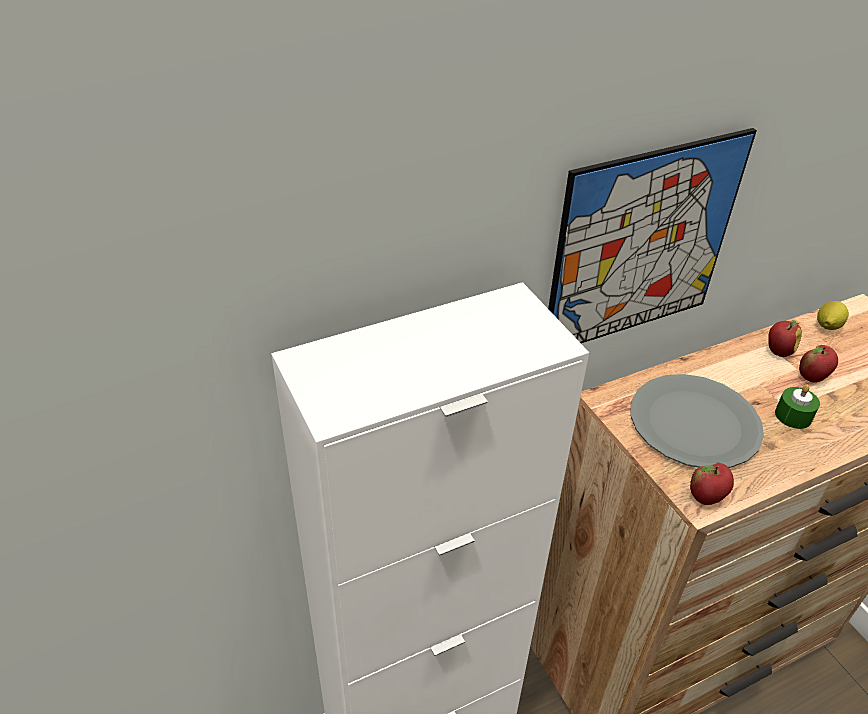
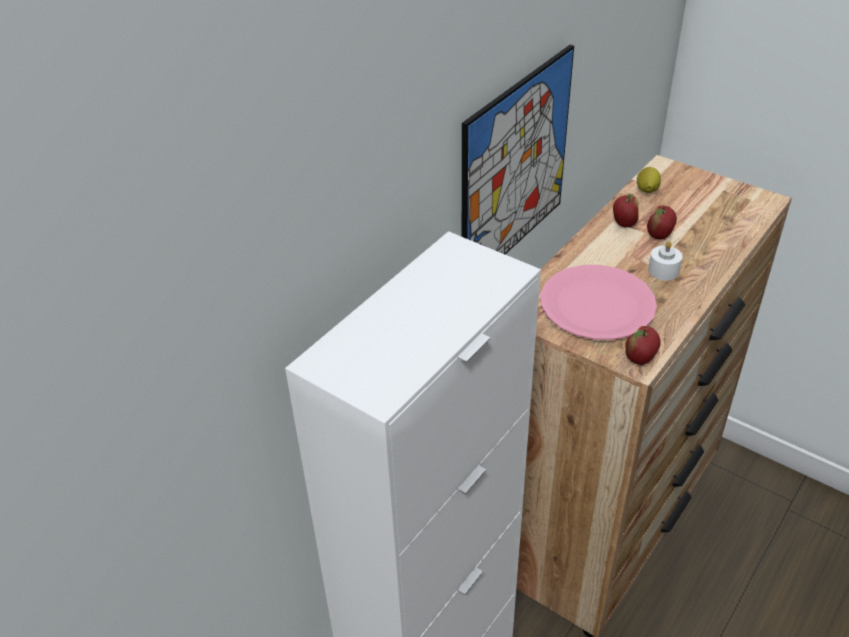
camera: 25 degrees left, 0 degrees up
grey plate [630,374,764,468] -> pink plate [540,265,657,340]
green candle [775,385,820,429] -> white candle [648,241,683,281]

